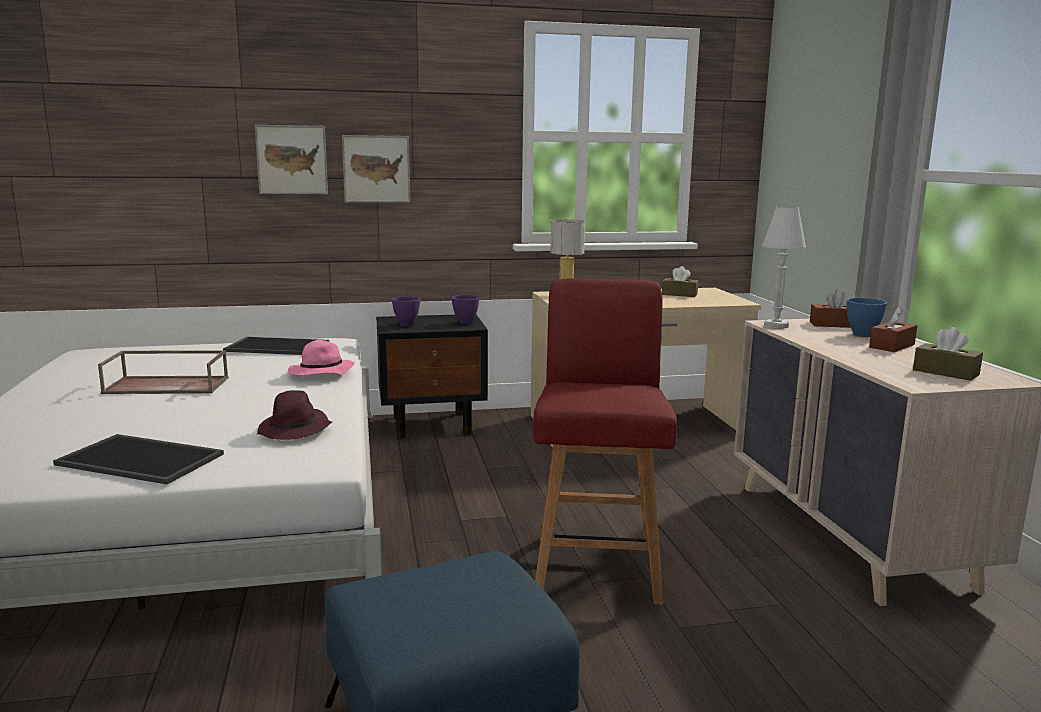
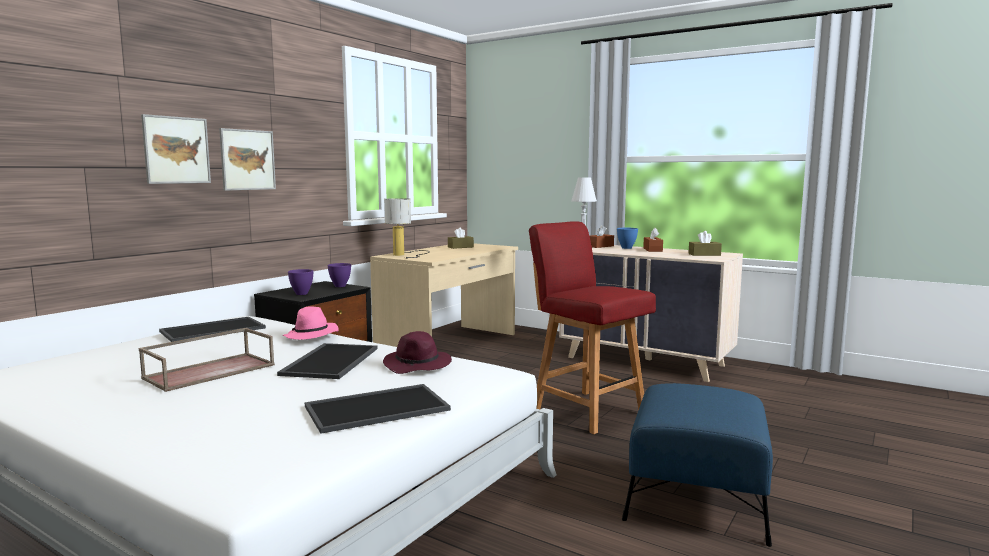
camera: 45 degrees left, 5 degrees down
none -> tray [277,343,378,379]

